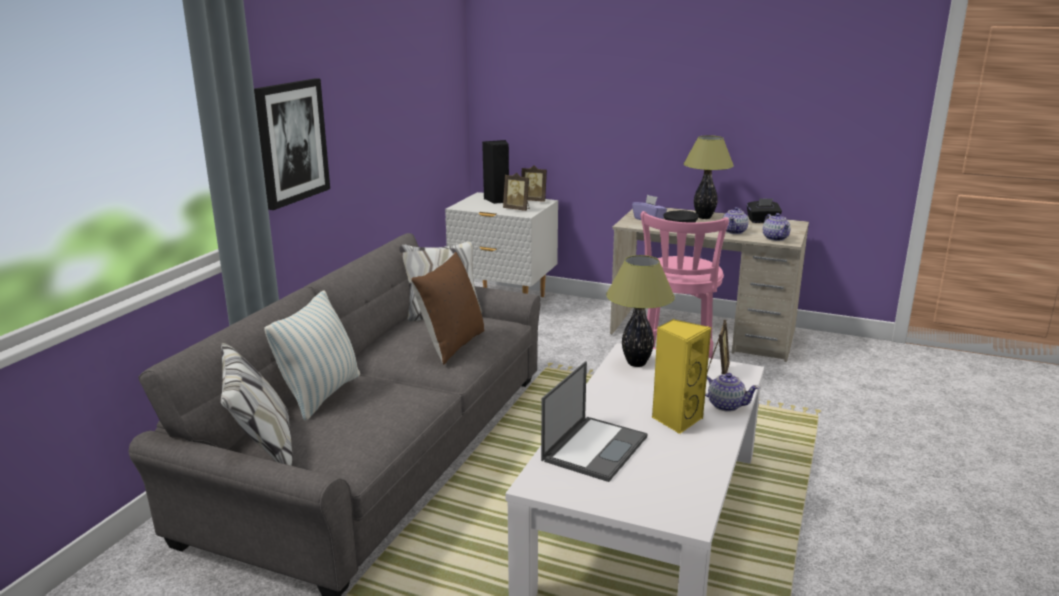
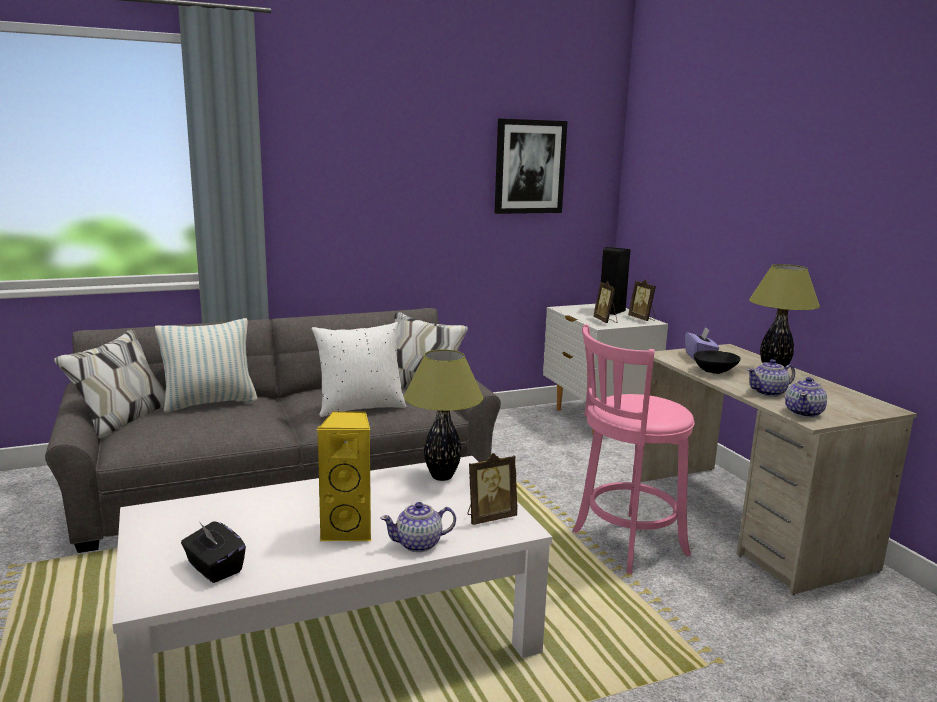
camera: 45 degrees right, 5 degrees down
picture [254,78,330,210] -> picture moved to [495,119,568,214]
brown pillow [411,252,484,365] -> white pillow [312,322,406,417]
laptop [541,361,647,482] -> none
teapot [705,373,760,412] -> teapot turned 90 degrees clockwise [380,502,456,552]
black tissue box [747,198,782,223] -> black tissue box moved to [181,521,246,583]

